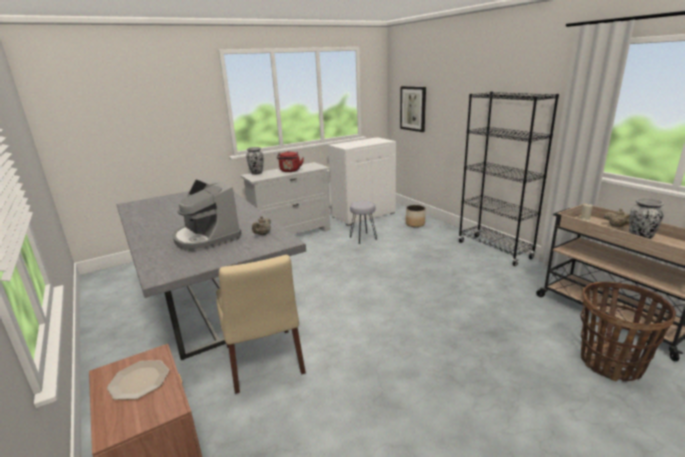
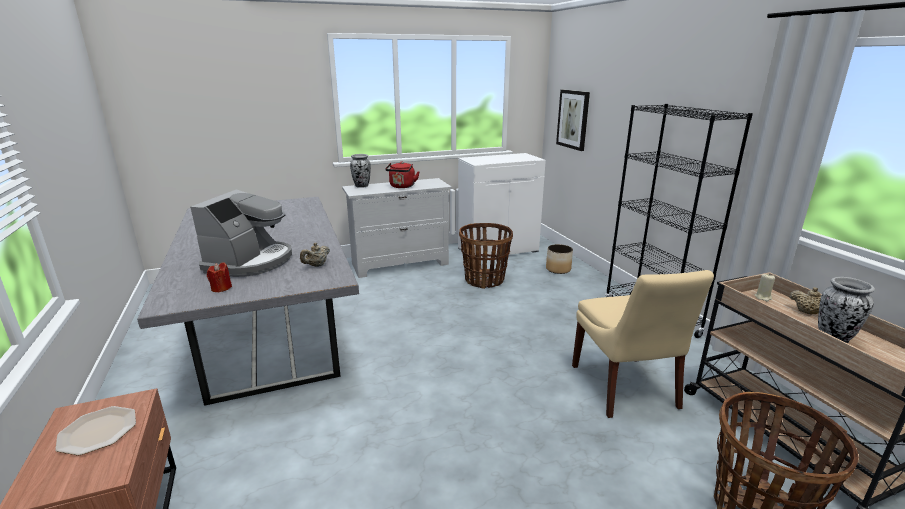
camera: 10 degrees right, 0 degrees up
coffee machine [172,178,241,251] -> coffee machine turned 135 degrees counterclockwise [190,190,292,277]
beige chair [216,255,306,394] -> beige chair moved to [572,270,714,418]
grey stool [350,201,377,244] -> basket [459,223,513,289]
none -> red candle [207,263,232,292]

